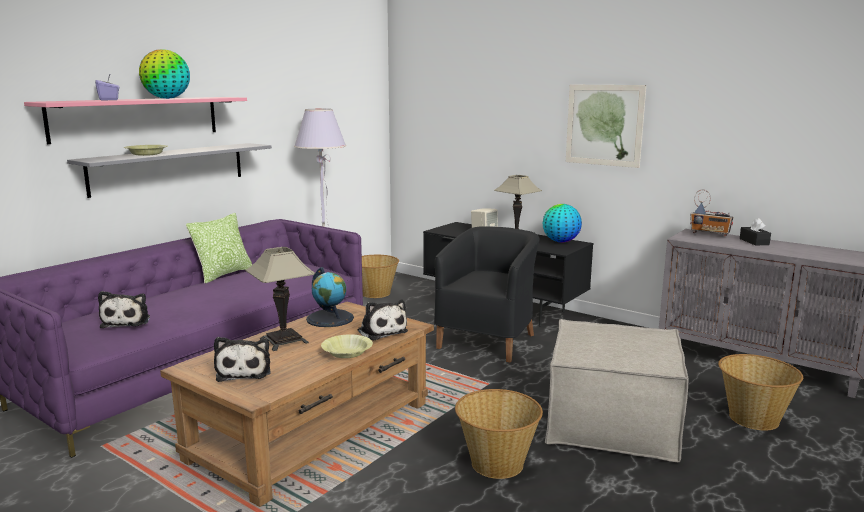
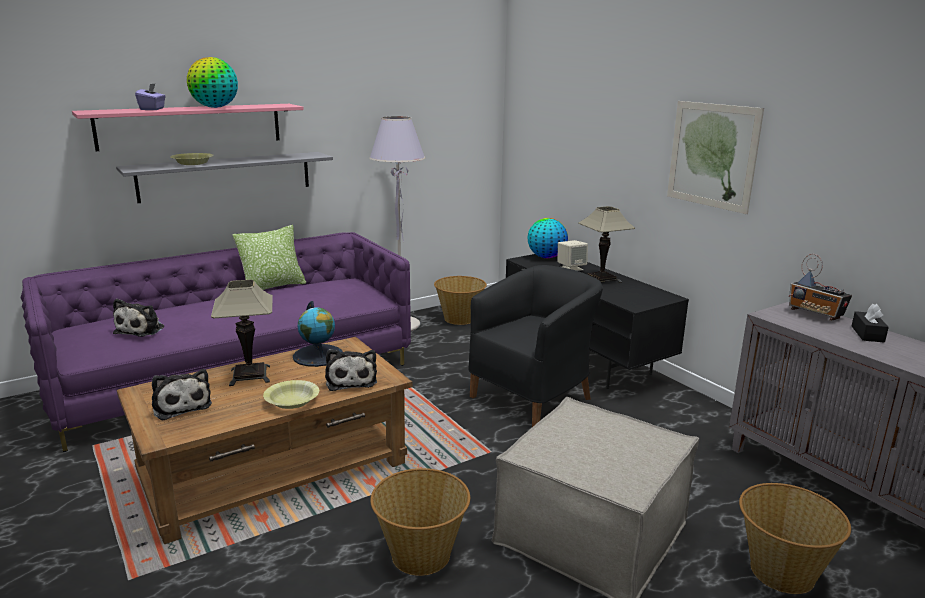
camera: 20 degrees right, 5 degrees up
plush toy [214,337,271,382] -> plush toy turned 45 degrees counterclockwise [152,369,212,420]
globe [543,204,582,243] -> globe moved to [527,218,568,258]

